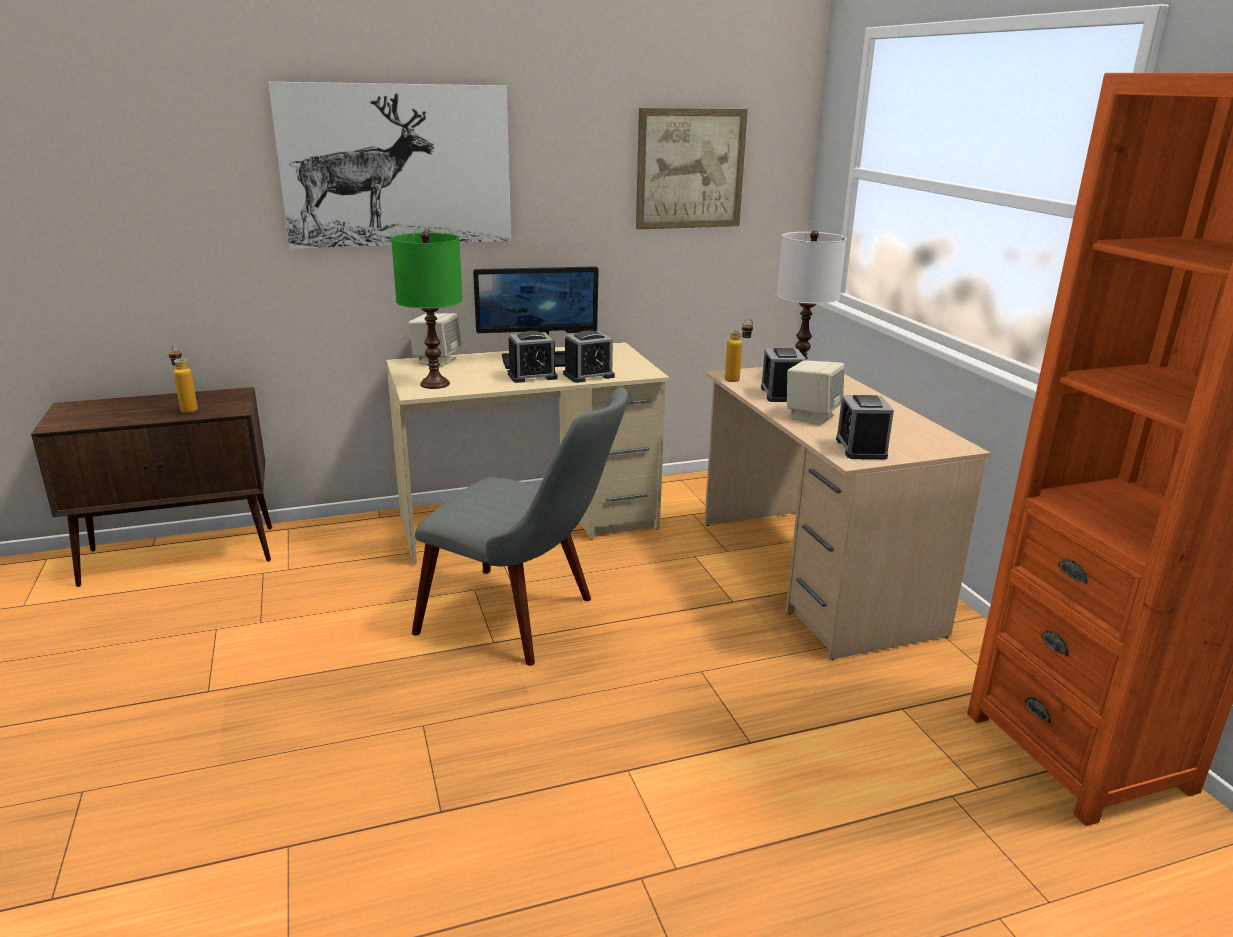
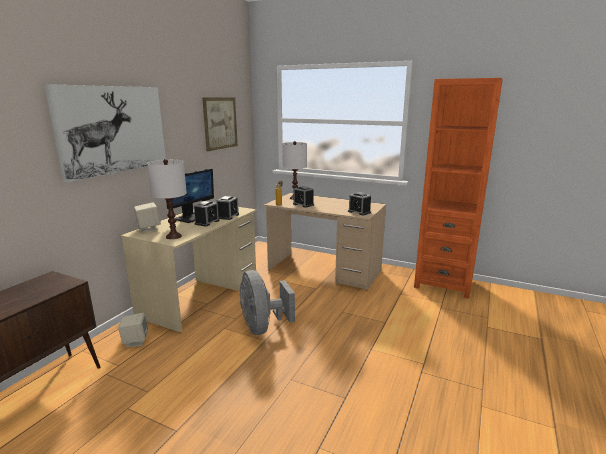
camera: 45 degrees left, 5 degrees down
bottle [168,345,198,413] -> none
green table lamp [391,231,463,389] -> white table lamp [147,159,187,239]
grey chair [412,388,628,666] -> grey fan [240,270,295,335]
beige speaker [787,360,844,425] -> beige speaker moved to [118,313,148,347]

